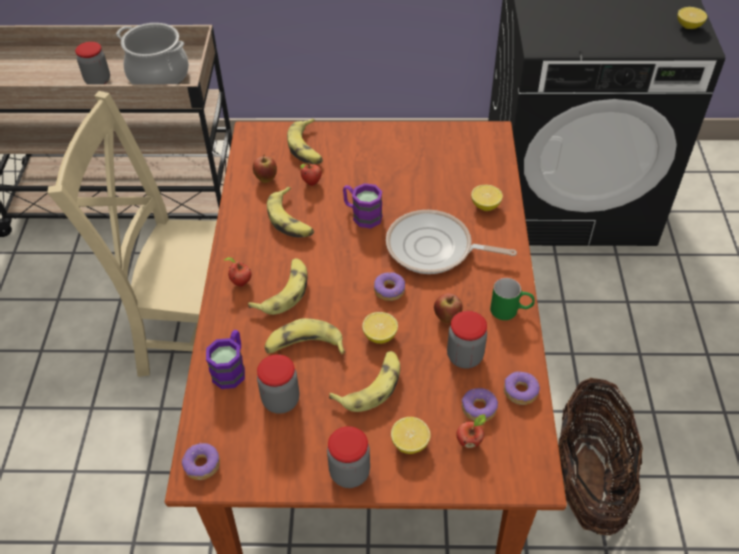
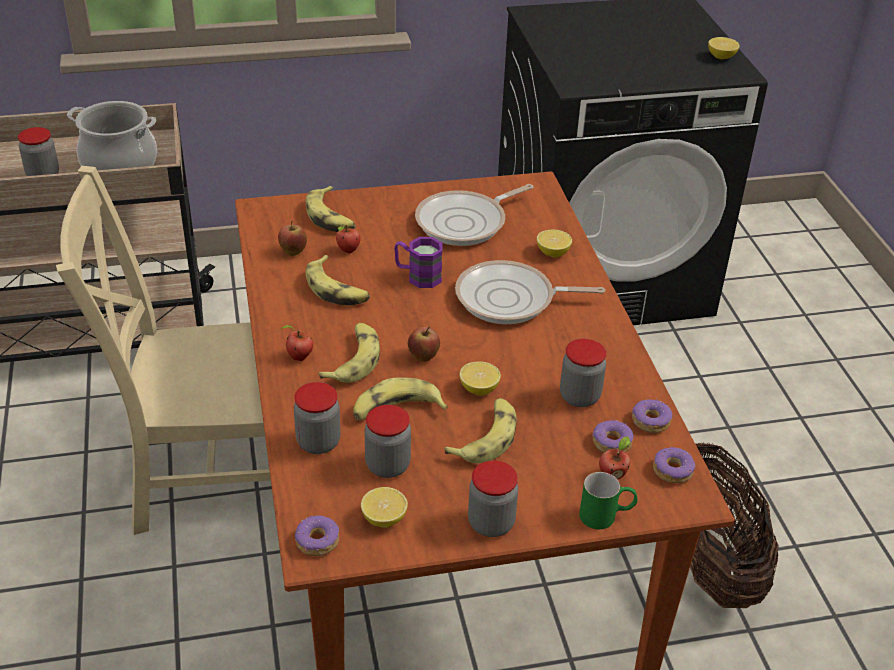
camera: 15 degrees left, 10 degrees down
purple mug [206,330,245,389] -> jar [294,382,341,454]
donut [374,272,405,301] -> donut moved to [653,447,695,483]
lemon [391,417,431,454] -> lemon moved to [361,487,408,528]
apple [434,293,463,323] -> apple moved to [408,327,440,362]
green mug [490,278,535,320] -> green mug moved to [579,472,638,529]
none -> frying pan [415,184,533,246]

